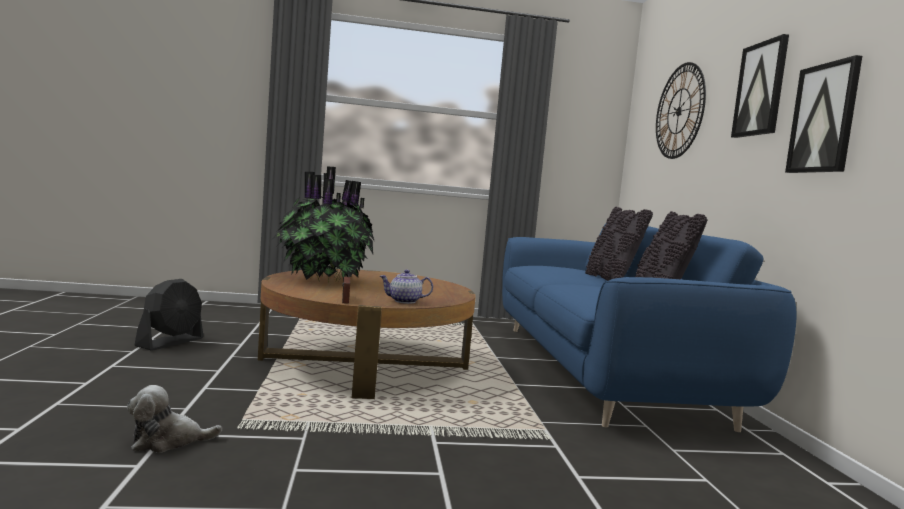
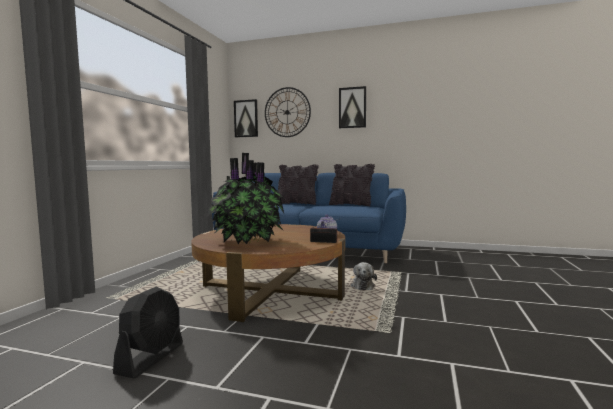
camera: 65 degrees left, 0 degrees up
plush toy [127,385,222,453] -> plush toy moved to [351,262,377,290]
black fan [135,279,204,351] -> black fan turned 60 degrees clockwise [113,287,183,379]
picture [785,55,862,173] -> picture moved to [234,99,258,137]

